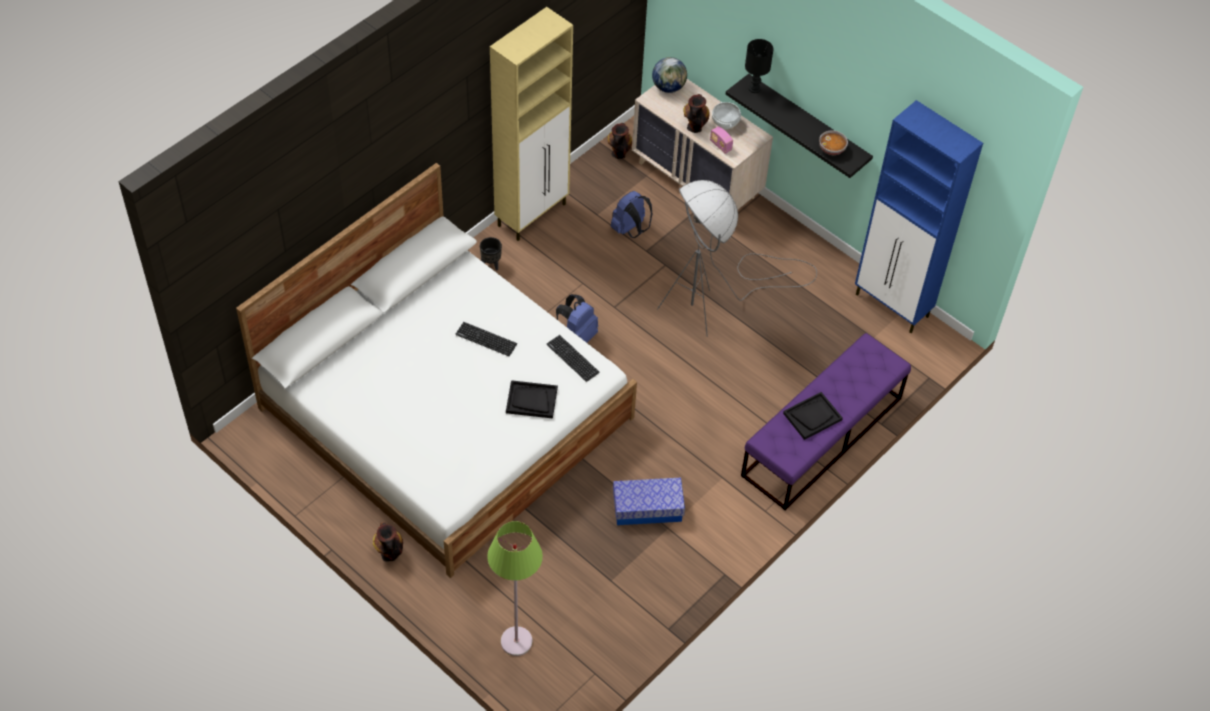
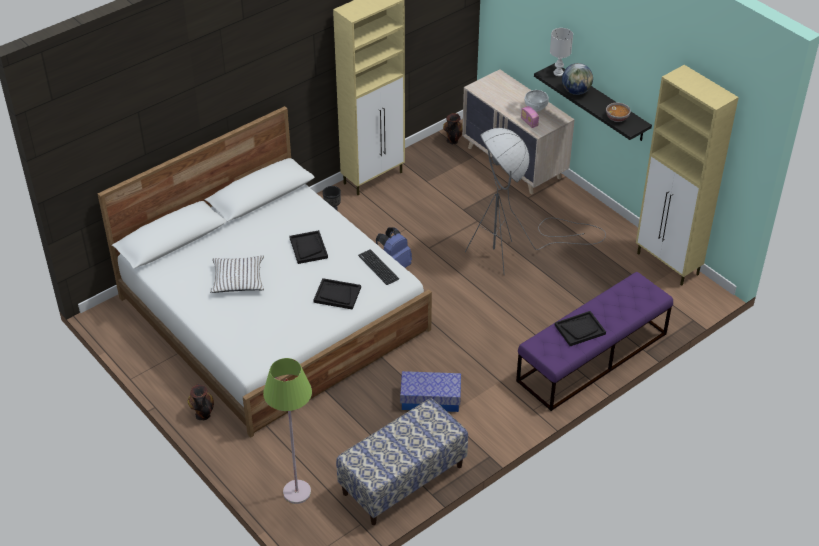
camera: 10 degrees right, 10 degrees down
keyboard [455,322,517,356] -> black tray [289,230,328,264]
blue backpack [611,191,653,238] -> none
globe [652,57,687,93] -> globe moved to [562,63,593,95]
vase [684,94,709,133] -> none
black table lamp [745,39,774,93] -> white table lamp [550,28,573,76]
blue cabinet [855,100,983,333] -> beige cabinet [636,65,739,286]
none -> white pillow [210,256,264,293]
none -> bench [336,398,468,525]

